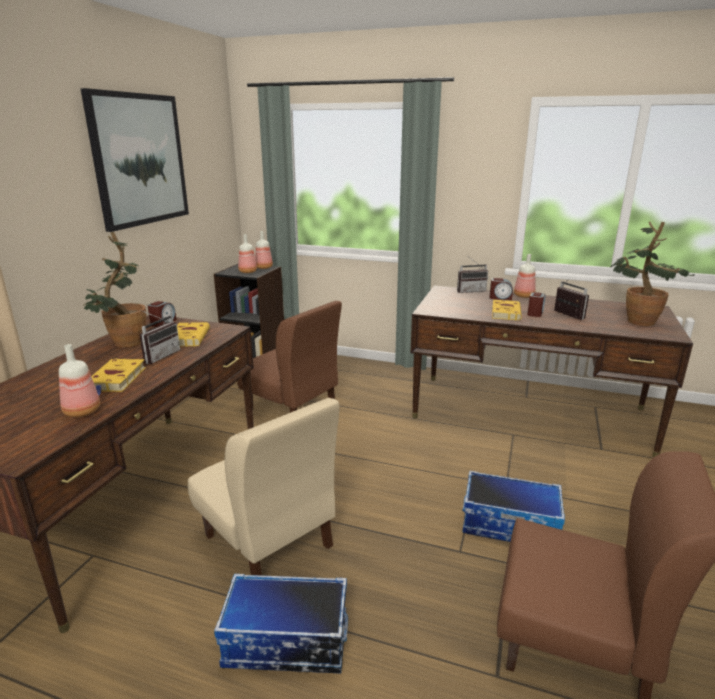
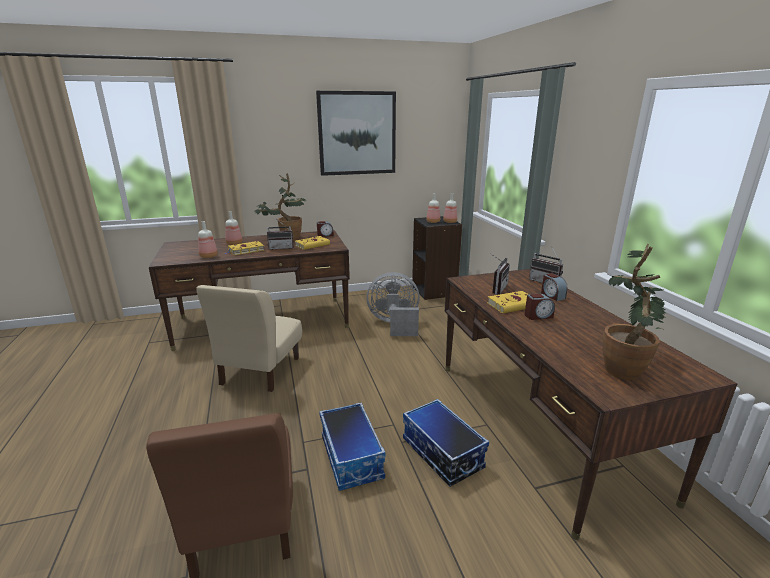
camera: 55 degrees right, 0 degrees up
storage box [214,574,348,673] -> storage box moved to [403,399,489,487]
brown chair [237,301,342,413] -> grey fan [366,272,420,336]
bottle [514,254,535,298] -> bottle moved to [226,211,243,245]
radio [554,279,589,320] -> radio moved to [490,253,510,295]

